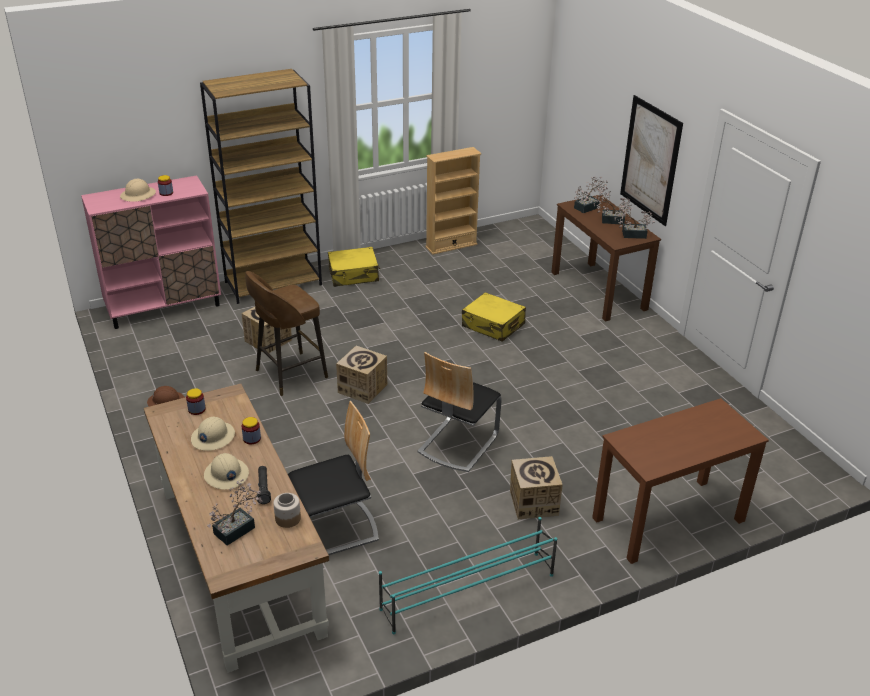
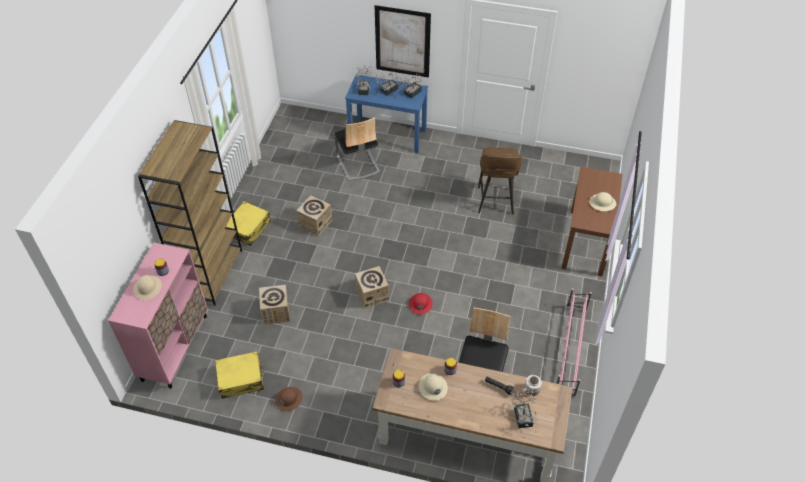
camera: 50 degrees left, 15 degrees up
beige hard hat [204,453,249,490] -> beige hard hat moved to [589,192,616,211]
brown stool [245,271,328,396] -> brown stool moved to [478,148,522,215]
turquoise shoe rack [379,517,558,635] -> pink shoe rack [556,288,592,398]
chair [418,352,502,472] -> chair moved to [335,117,380,181]
beige bookcase [425,147,482,255] -> none
yellow suitcase [462,292,526,342] -> yellow suitcase moved to [215,351,265,399]
cardboard box [510,456,563,519] -> cardboard box moved to [296,195,332,236]
brown desk [551,195,661,322] -> blue desk [345,74,428,153]
none -> red hard hat [409,293,433,314]

